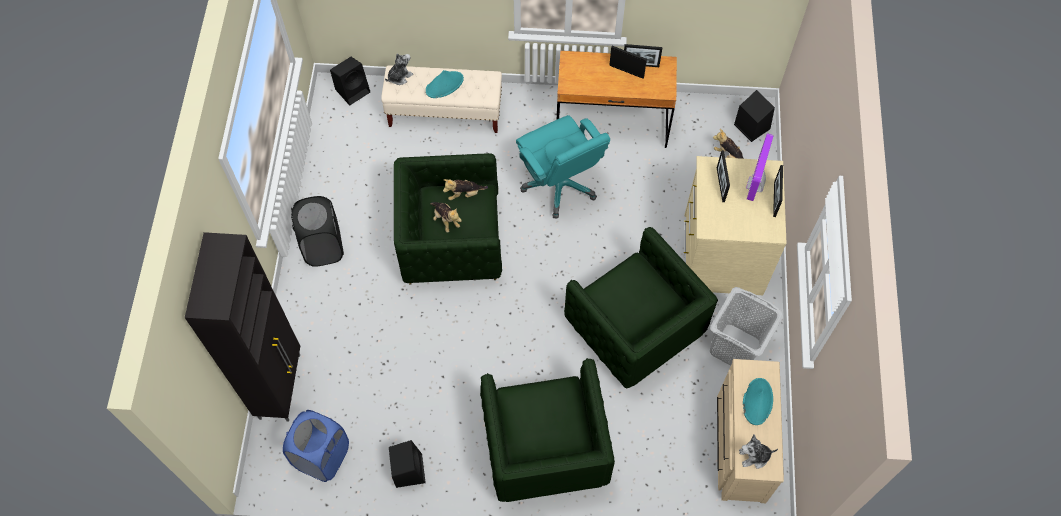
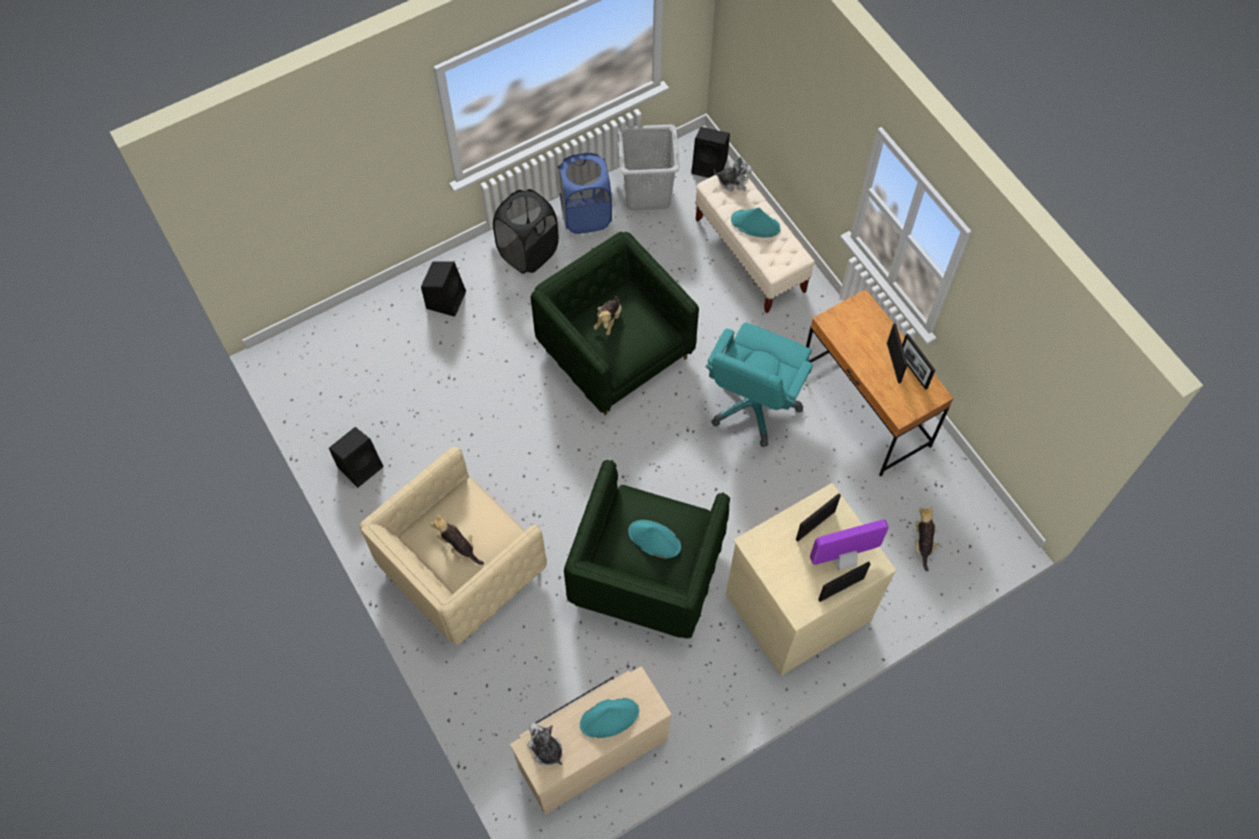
camera: 55 degrees right, 0 degrees up
black cabinet [185,232,300,422] -> none
blue laundry basket [283,410,349,482] -> blue laundry basket moved to [558,153,612,234]
plush toy [443,179,488,200] -> plush toy moved to [430,514,484,565]
green armchair [480,358,615,502] -> beige armchair [359,447,547,645]
grey laundry basket [710,287,784,366] -> grey laundry basket moved to [618,124,680,211]
black speaker [734,90,775,142] -> black speaker moved to [421,261,466,317]
none -> turquoise hat [628,520,681,559]

